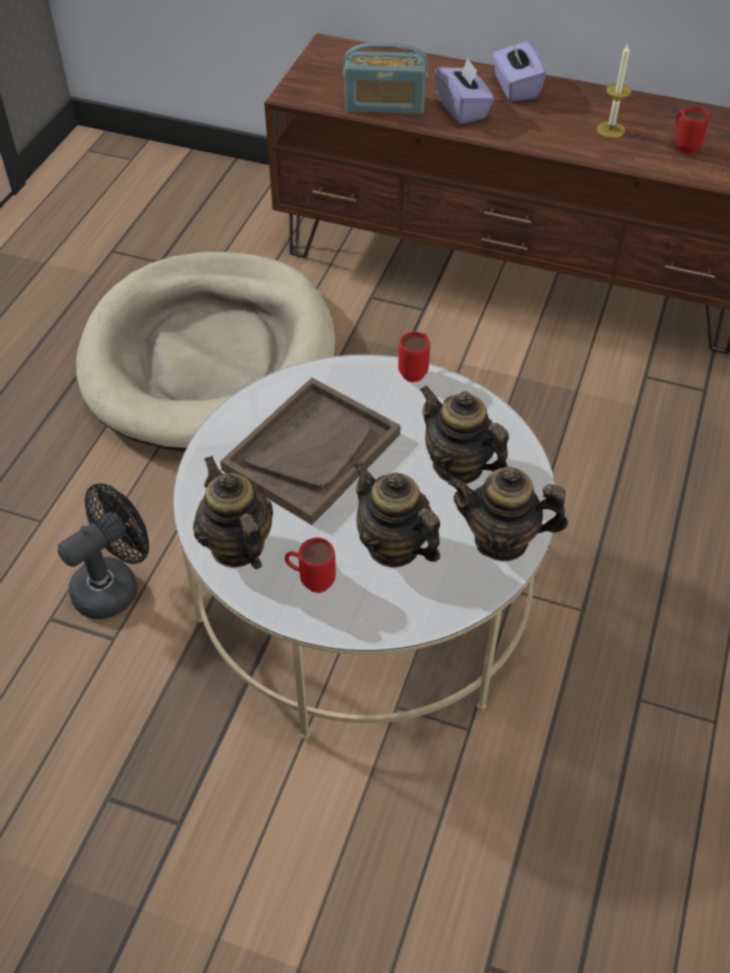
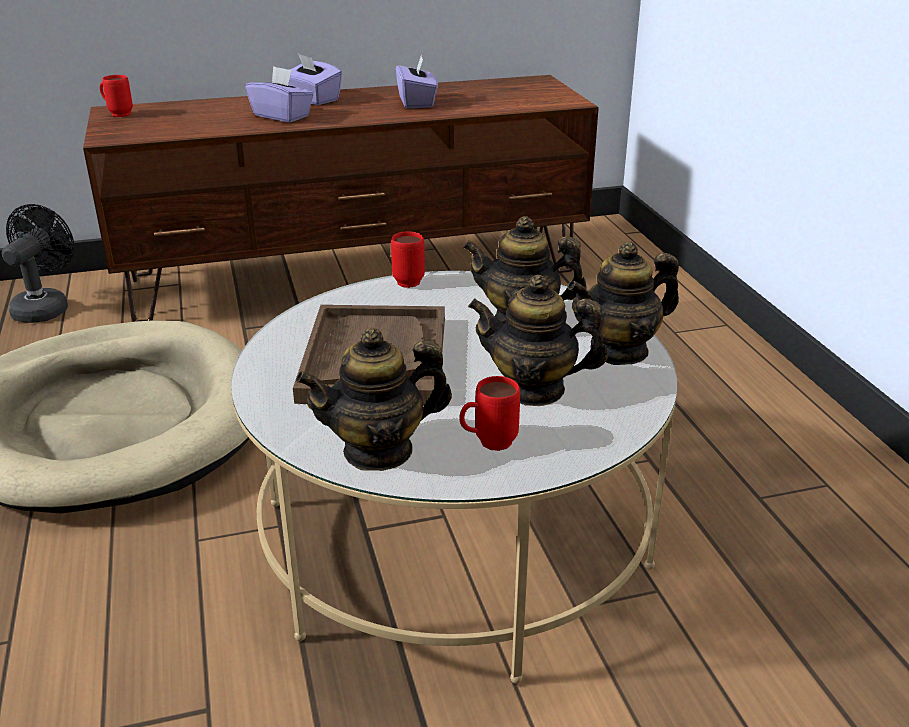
camera: 35 degrees left, 20 degrees down
black fan [57,483,149,619] -> black fan moved to [2,204,74,323]
teapot [193,456,273,569] -> teapot turned 45 degrees counterclockwise [296,328,452,471]
radio [343,42,428,114] -> none
candle [597,44,631,138] -> purple tissue box [396,54,438,108]
red mug [676,107,709,154] -> red mug moved to [100,75,133,117]

